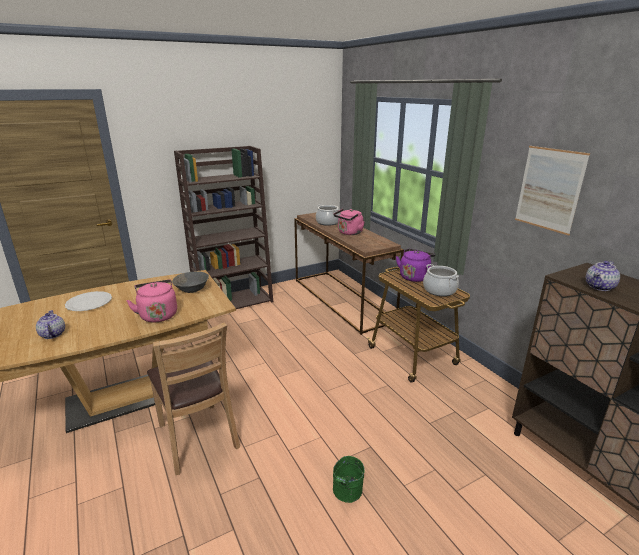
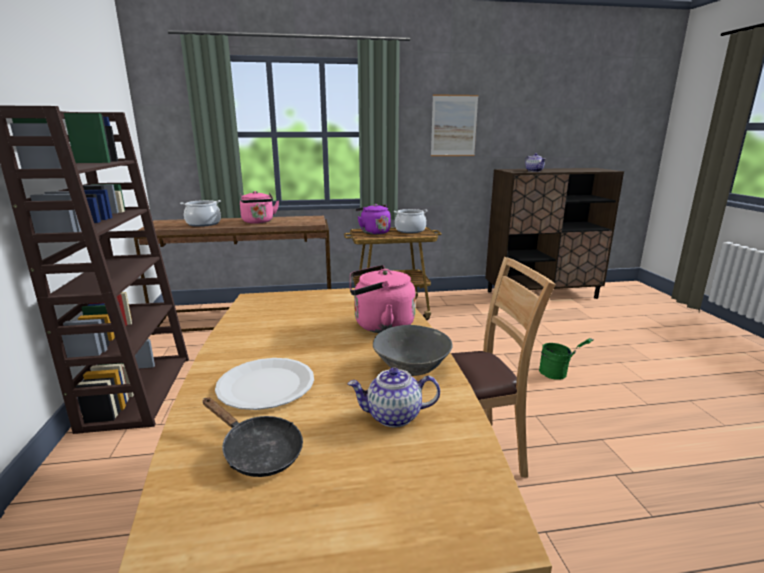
camera: 70 degrees left, 5 degrees down
grey bowl [172,272,209,293] -> grey bowl moved to [373,325,453,376]
none -> black frying pan [203,398,303,477]

